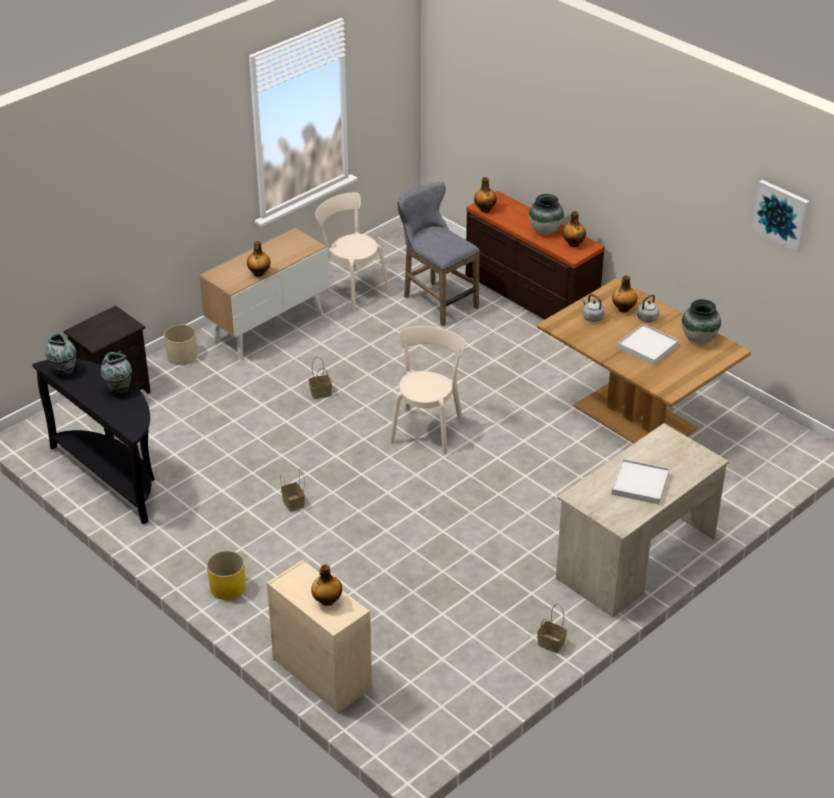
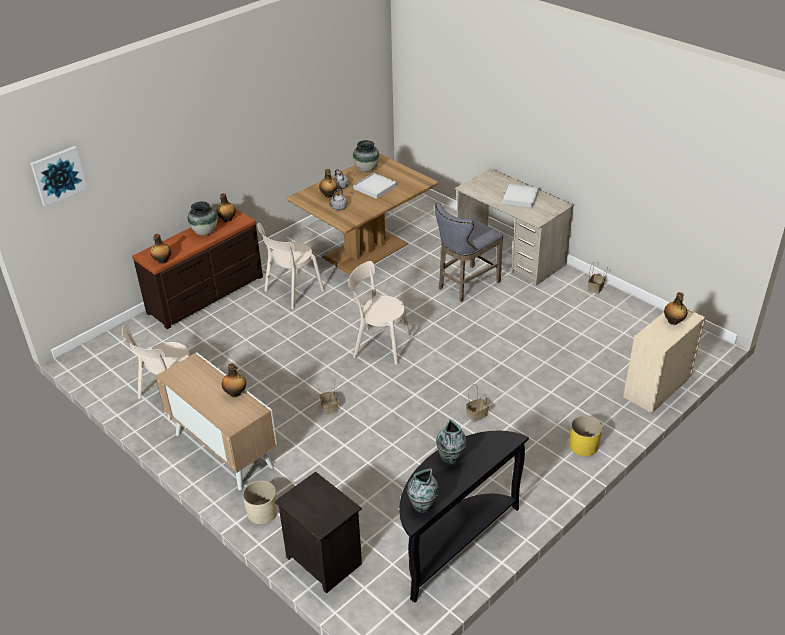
camera: 90 degrees left, 0 degrees up
grey stool [397,182,480,326] -> grey stool moved to [435,202,503,302]
picture [752,180,809,252] -> picture moved to [30,146,87,207]
none -> beige chair [258,223,324,309]

